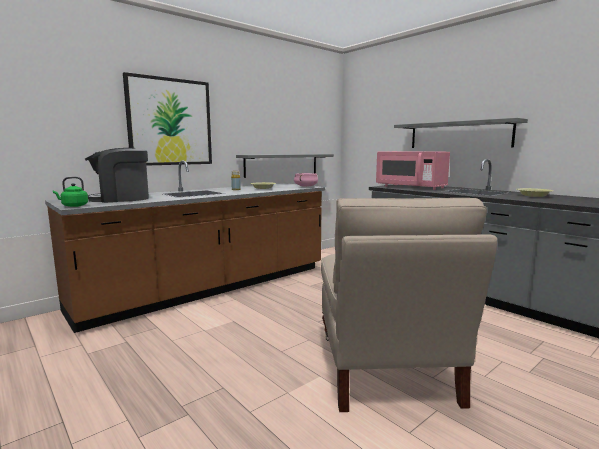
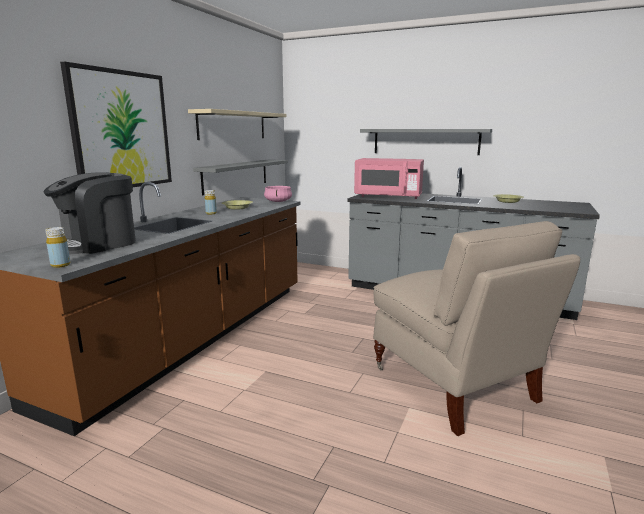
camera: 25 degrees left, 5 degrees up
green kettle [53,177,88,207] -> yellow bottle [46,227,70,268]
none -> beige shelf [188,109,286,140]

